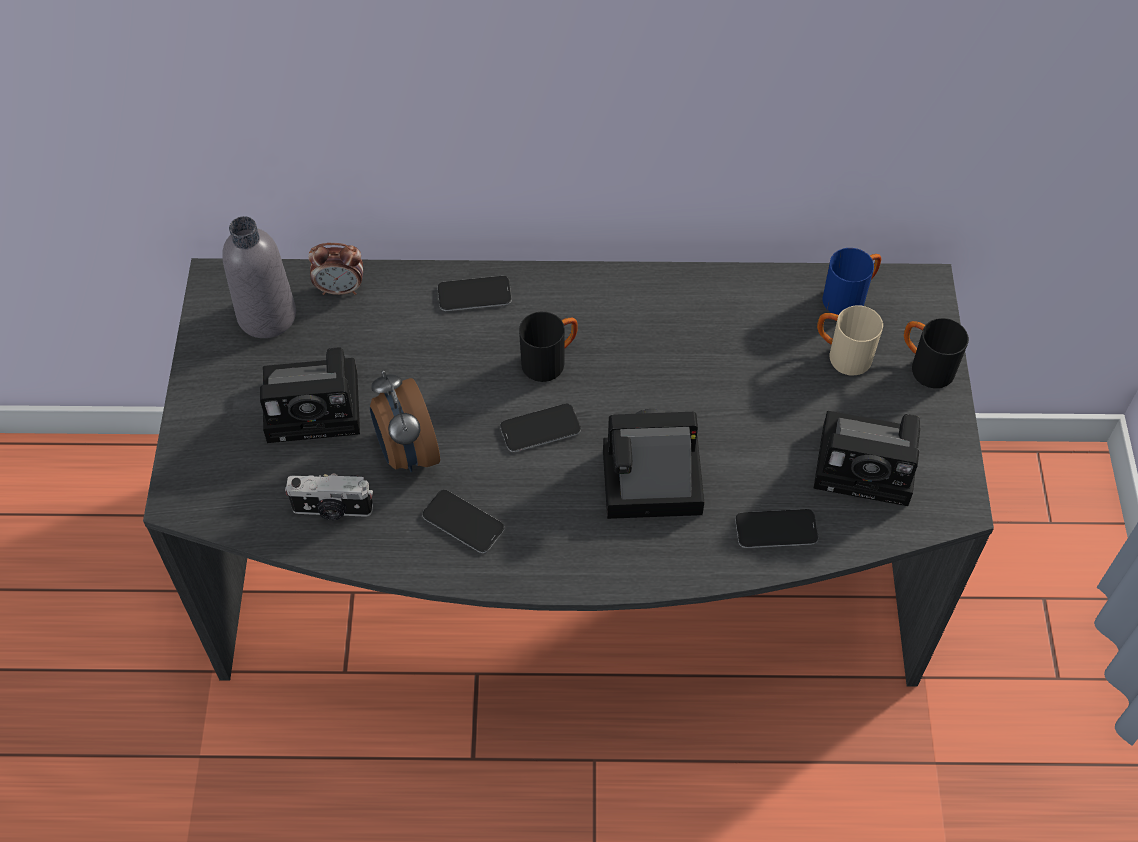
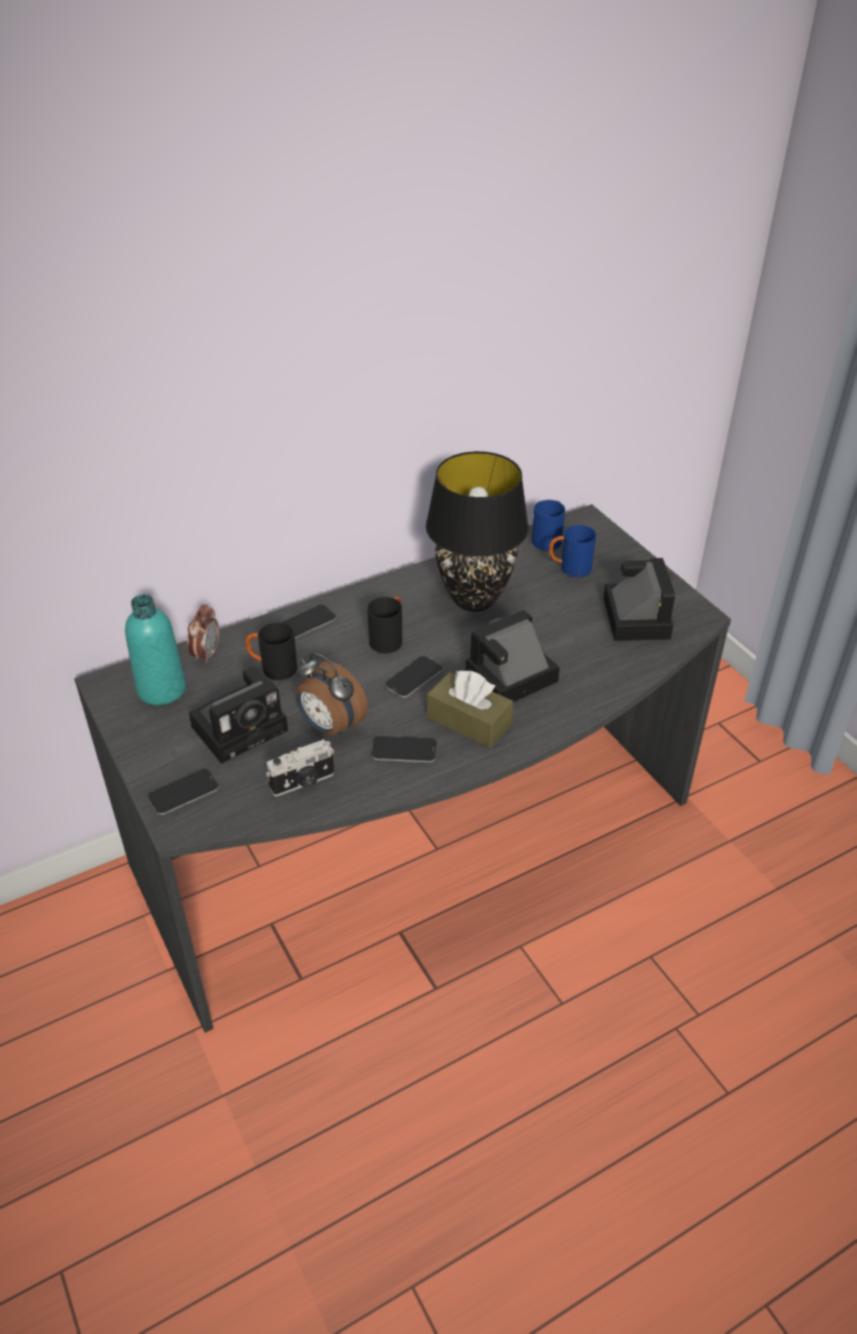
camera: 30 degrees left, 15 degrees down
grey bottle [222,216,296,338] -> turquoise bottle [125,594,186,705]
alarm clock [308,243,363,295] -> alarm clock turned 45 degrees counterclockwise [187,604,219,664]
phone [735,509,818,548] -> phone moved to [148,769,219,815]
camera [813,411,920,506] -> camera turned 75 degrees counterclockwise [603,558,675,641]
beige mug [817,305,883,375] -> blue mug [549,525,596,577]
black mug [904,318,969,388] -> black mug moved to [245,622,297,680]
none -> black table lamp [426,451,529,612]
none -> brown tissue box [427,670,513,748]

